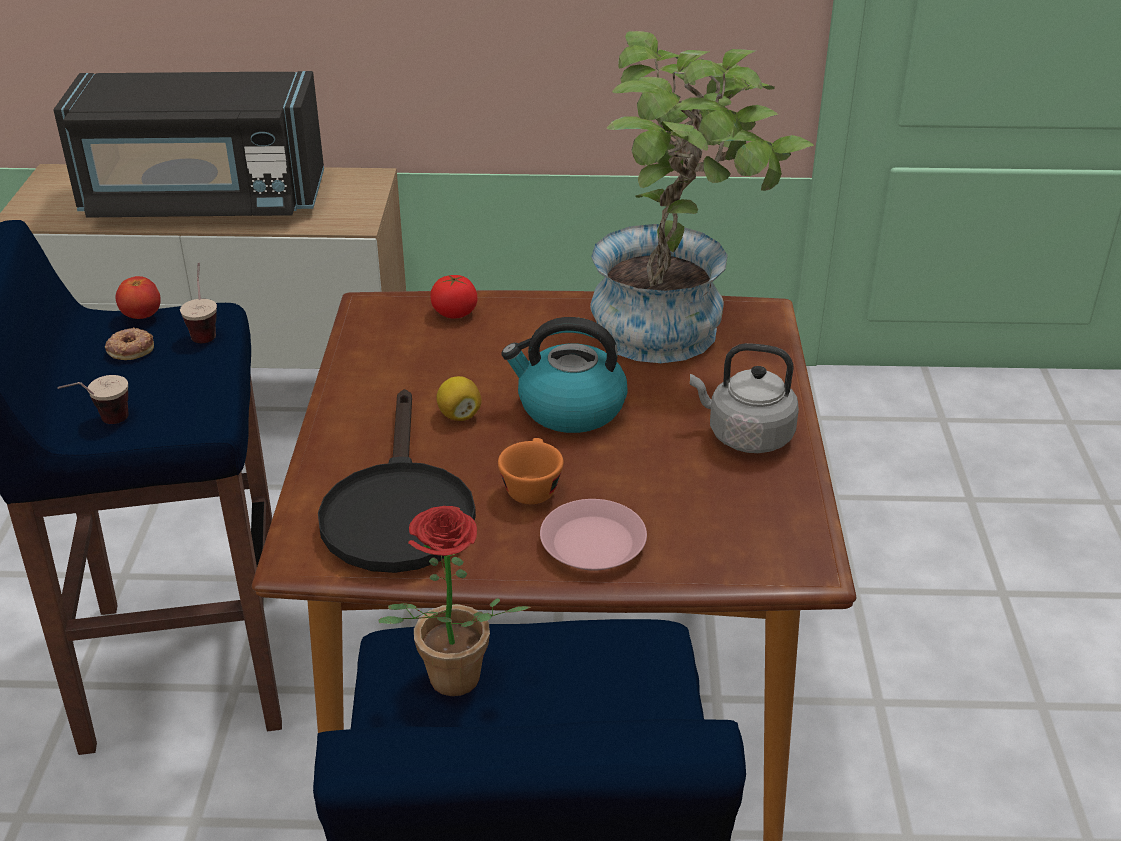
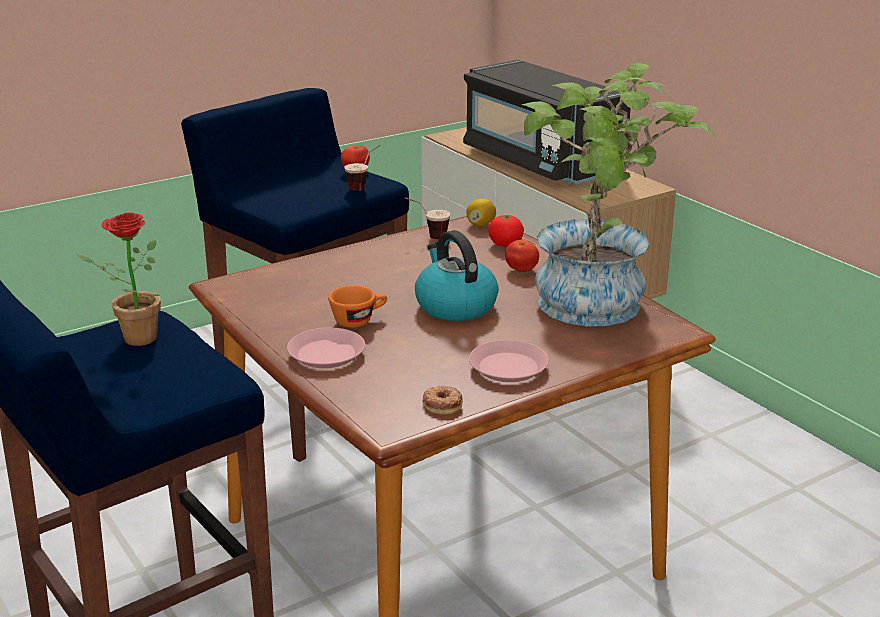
camera: 55 degrees right, 10 degrees down
cup [57,375,129,424] -> cup moved to [405,197,450,239]
donut [105,327,154,360] -> donut moved to [422,386,462,414]
black frying pan [318,389,476,573] -> none
lemon [436,376,481,421] -> lemon moved to [466,199,496,226]
grey kettle [690,343,799,453] -> pink plate [469,340,549,382]
none -> tomato [505,240,539,272]

